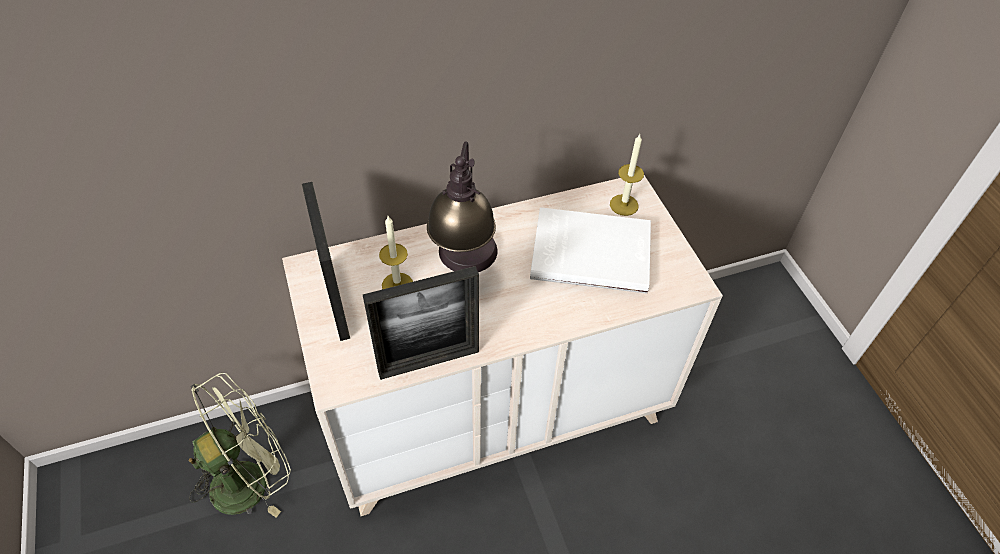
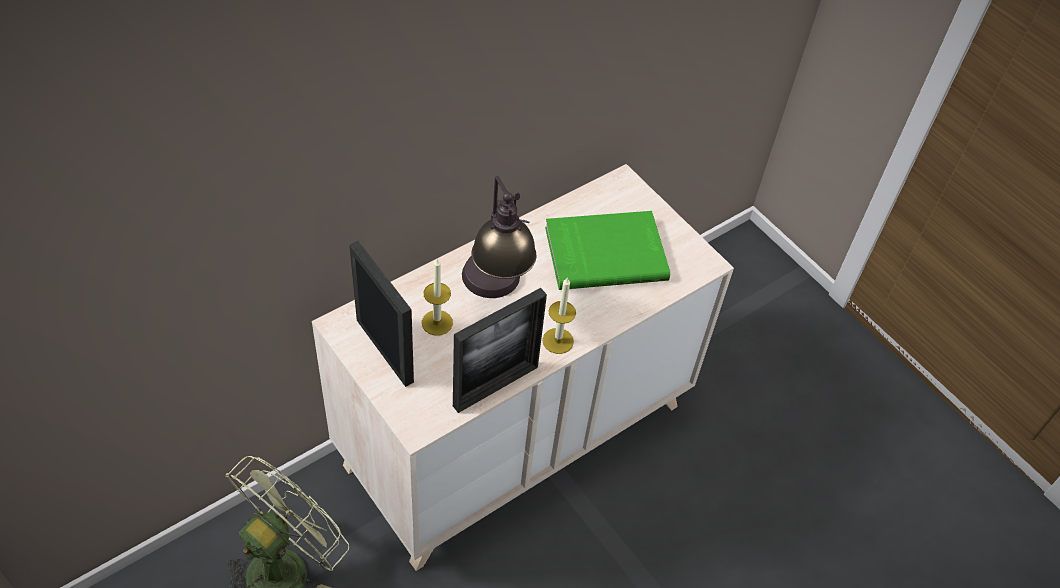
camera: 20 degrees left, 0 degrees up
white book [530,207,651,294] -> green book [545,211,670,290]
candle [610,134,644,216] -> candle moved to [542,277,576,354]

